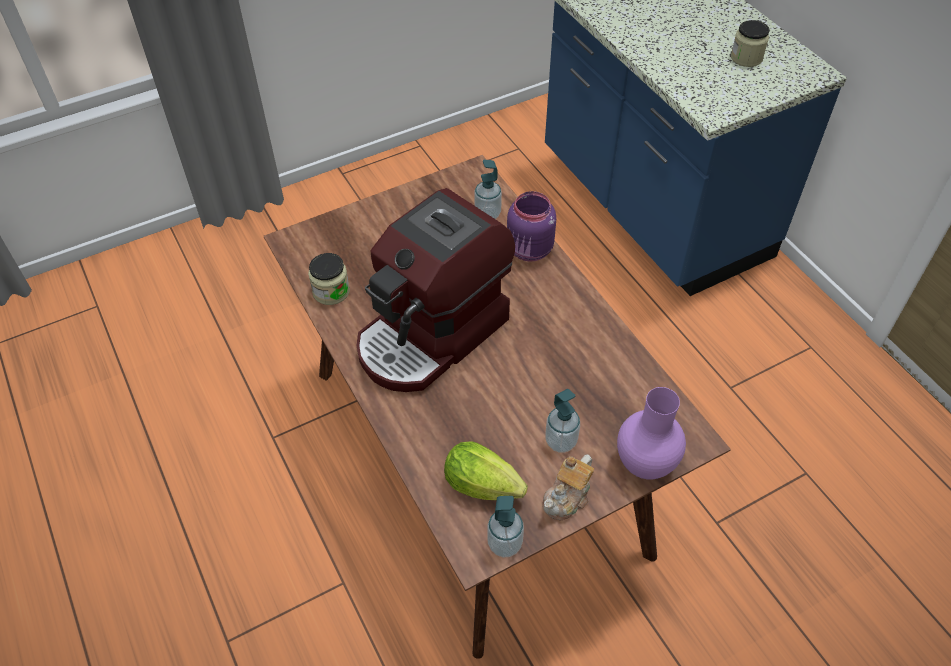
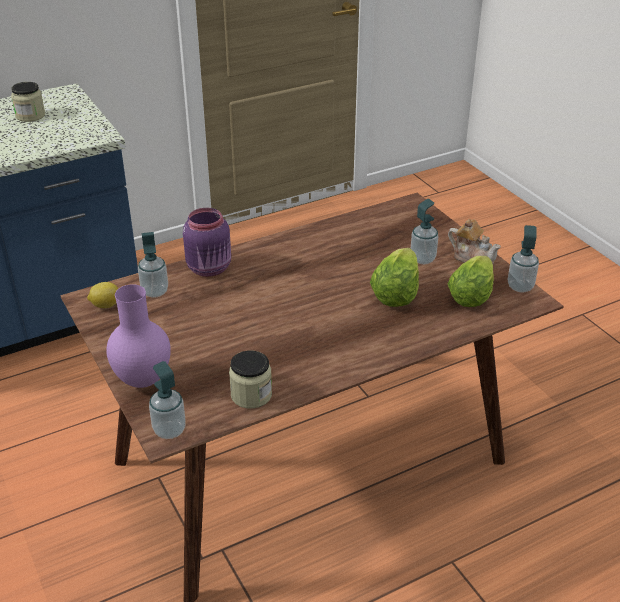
camera: 90 degrees left, 15 degrees down
coffee machine [356,188,515,392] -> none
purple vase [617,387,686,480] -> purple vase moved to [106,284,171,388]
none -> lemon [87,282,118,308]
none -> soap dispenser [149,361,186,439]
none -> lettuce [370,248,419,307]

